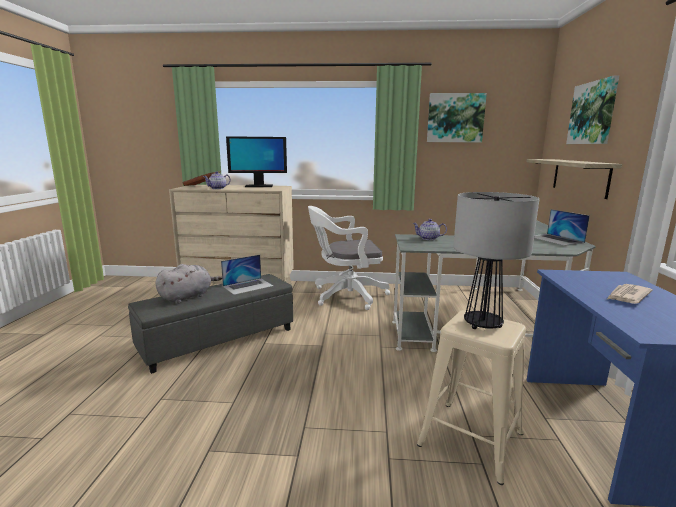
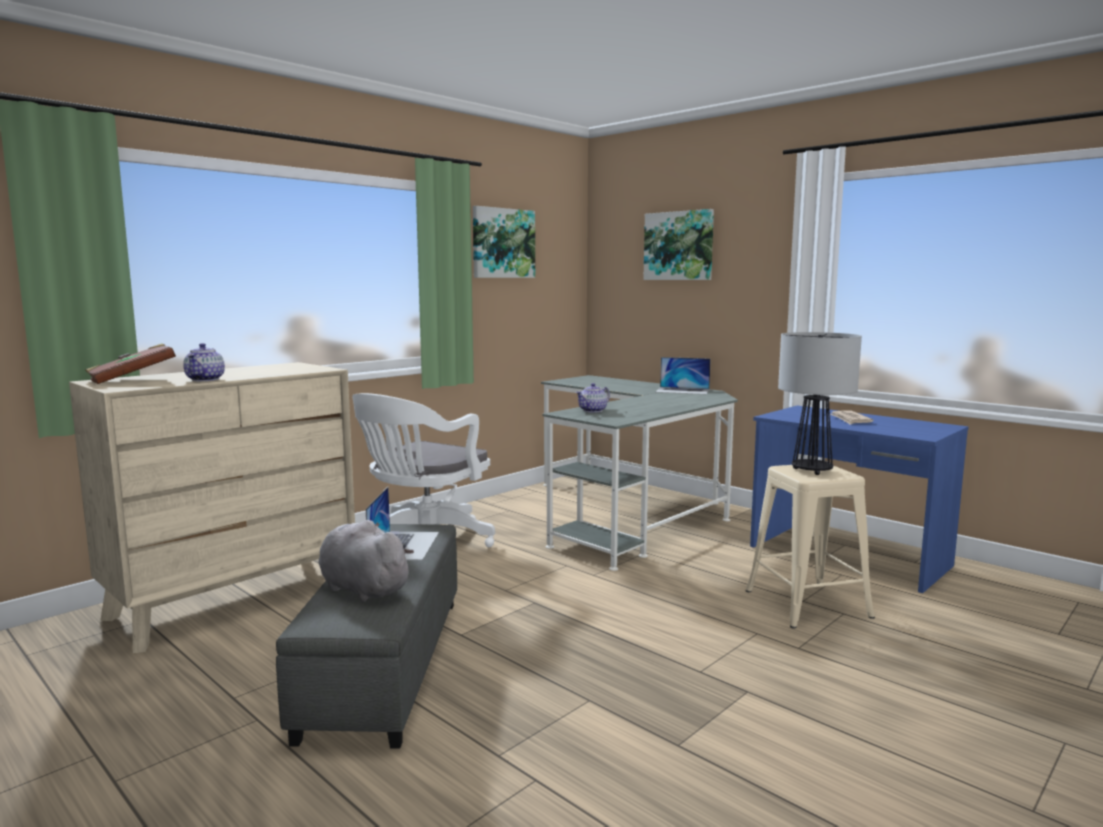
camera: 50 degrees left, 5 degrees down
grey plush toy [155,264,222,303] -> grey plush toy turned 45 degrees counterclockwise [318,520,414,602]
monitor [226,136,287,187] -> none
shelf [526,159,622,199] -> none

